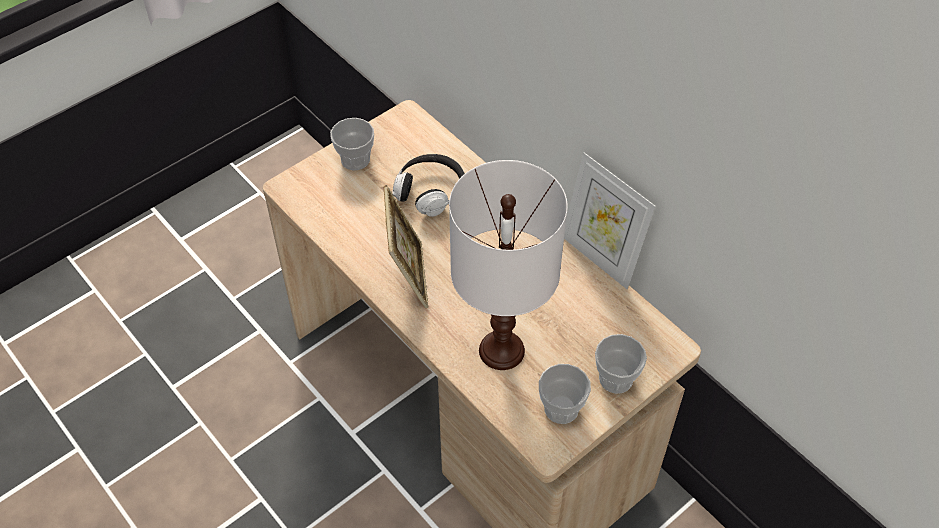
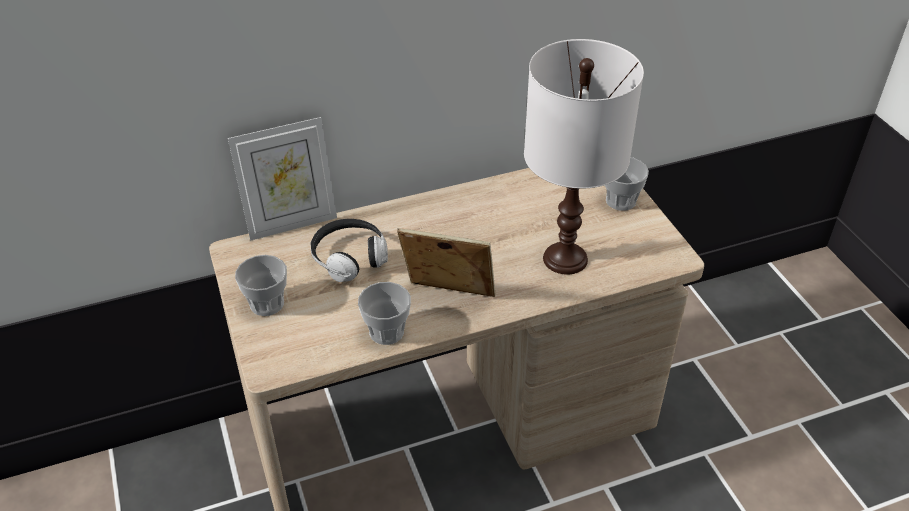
camera: 70 degrees left, 10 degrees down
cup [539,364,591,424] -> cup moved to [358,282,411,345]
picture frame [564,153,655,289] -> picture frame moved to [228,117,337,241]

